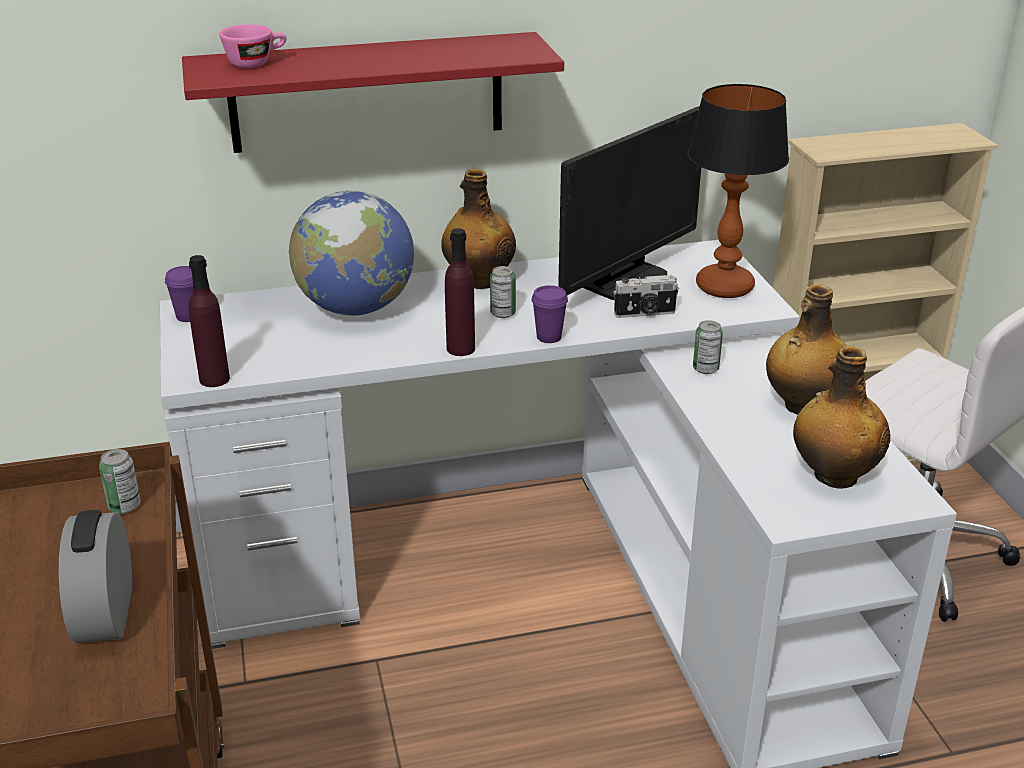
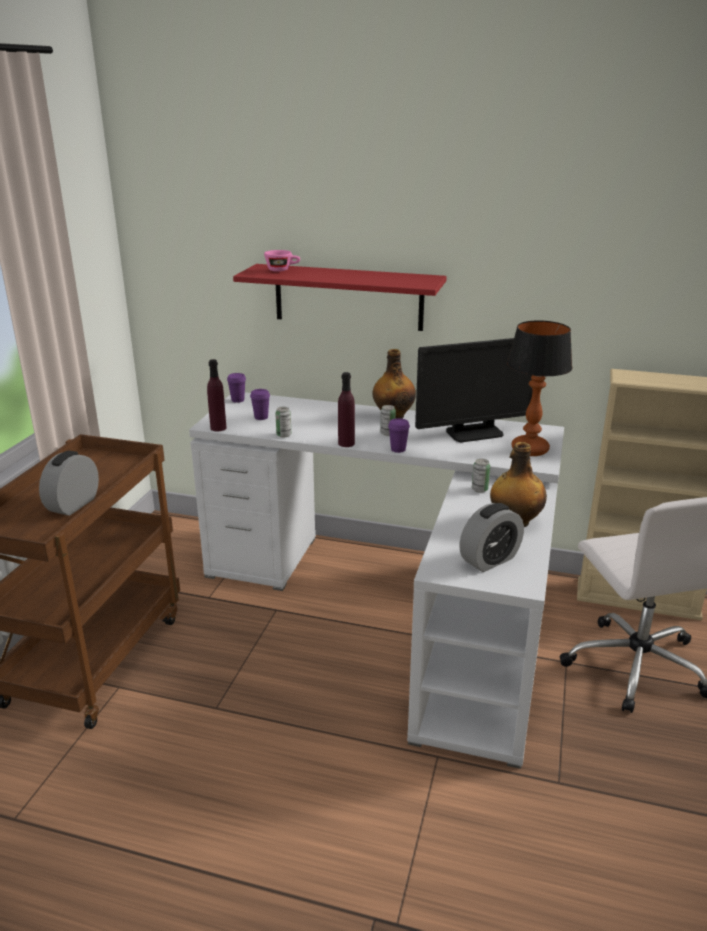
camera: 30 degrees right, 5 degrees down
can [99,449,141,514] -> can moved to [275,407,291,438]
globe [289,190,414,316] -> none
camera [613,275,679,318] -> none
bottle [793,346,890,489] -> alarm clock [459,503,524,572]
none -> purple cup [250,389,270,420]

